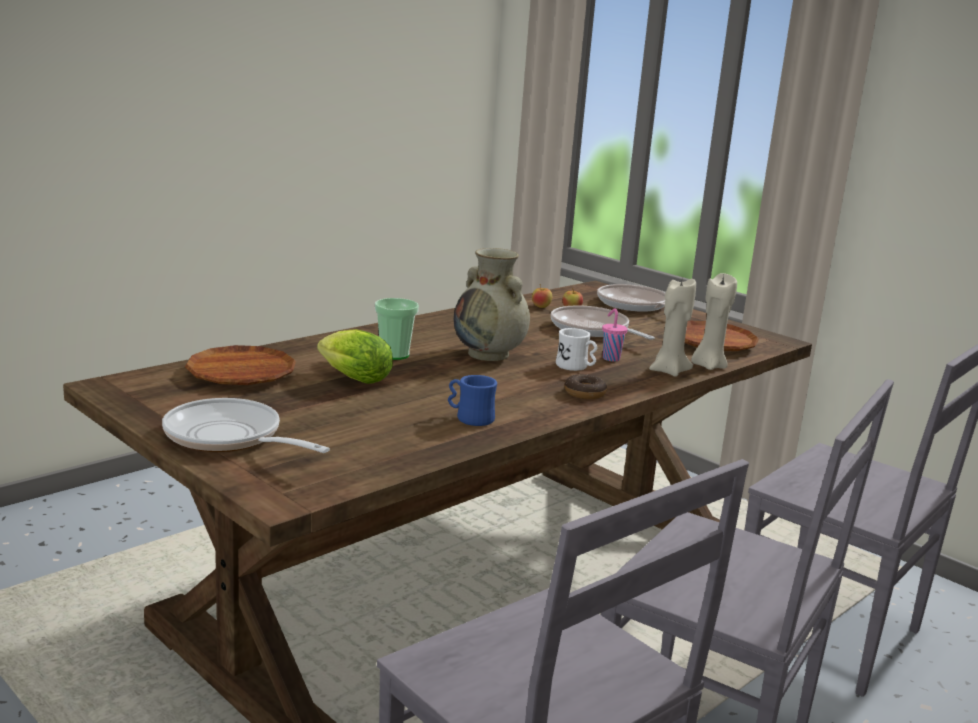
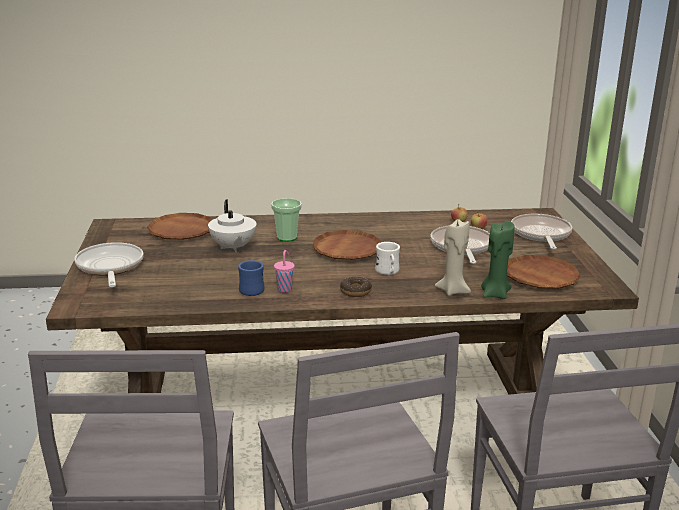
camera: 40 degrees right, 5 degrees up
lettuce [317,329,393,384] -> white teapot [208,199,257,252]
beige vase [454,248,530,361] -> brown plate [312,230,382,260]
pink cup [602,308,628,361] -> pink cup moved to [274,250,295,293]
beige candle [691,273,737,370] -> green candle [481,221,515,299]

